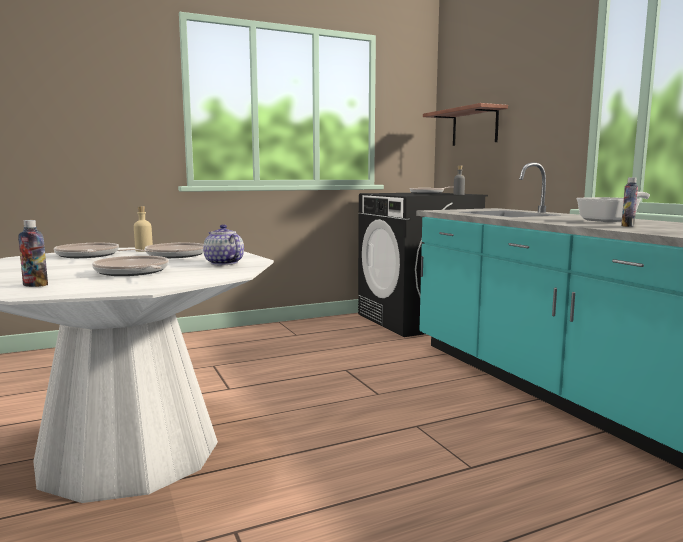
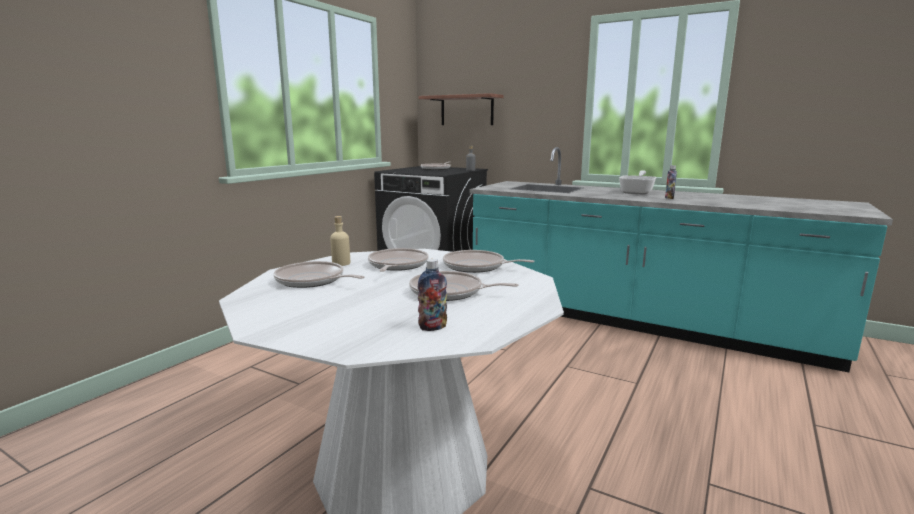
camera: 35 degrees left, 5 degrees up
teapot [203,224,244,265] -> frying pan [443,250,535,273]

